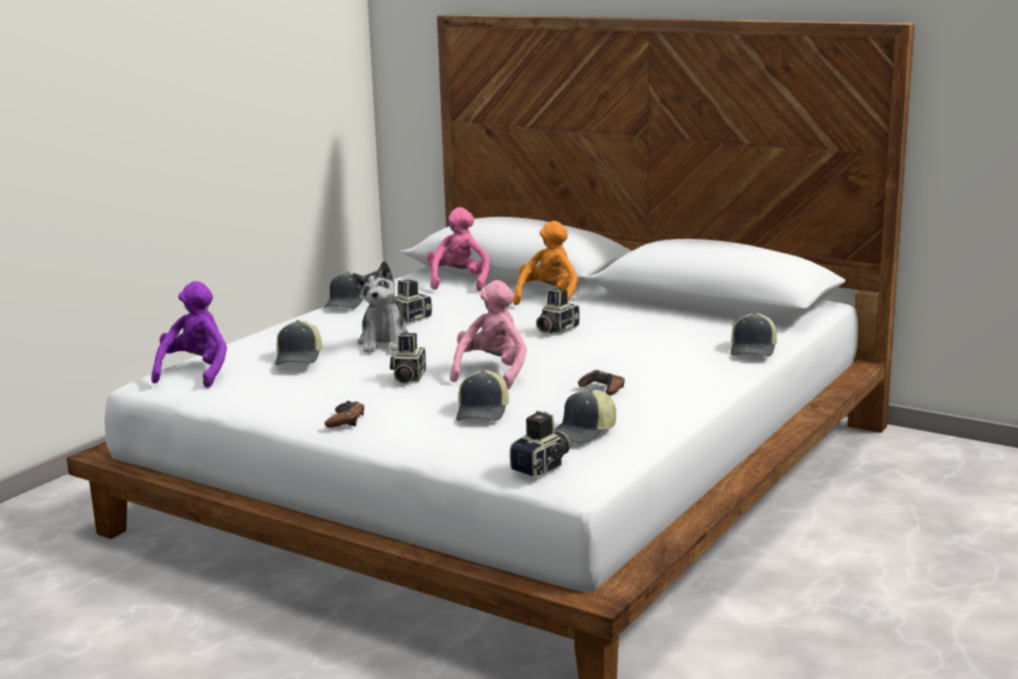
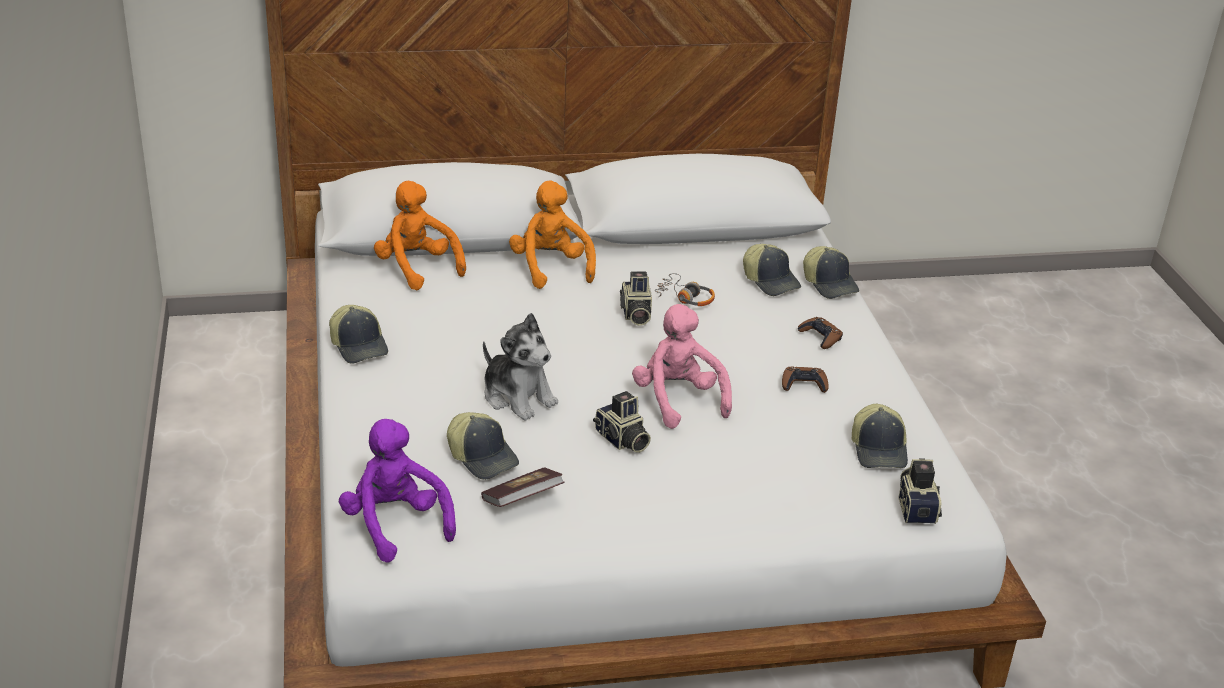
camera: 45 degrees left, 15 degrees up
brown game controller [324,401,364,428] -> brown game controller moved to [798,317,843,349]
camera [395,280,432,324] -> none
pink plush toy [427,207,490,291] -> orange plush toy [374,181,466,290]
cap [456,370,509,421] -> cap moved to [743,244,801,296]
none -> book [481,468,564,507]
none -> headphones [655,273,715,306]

